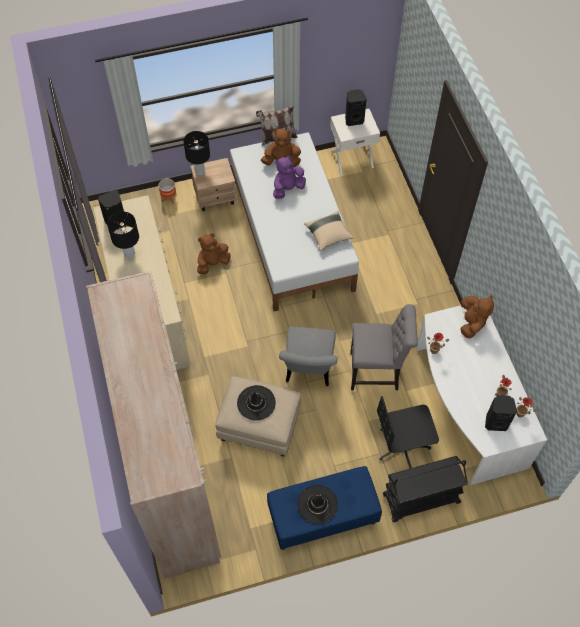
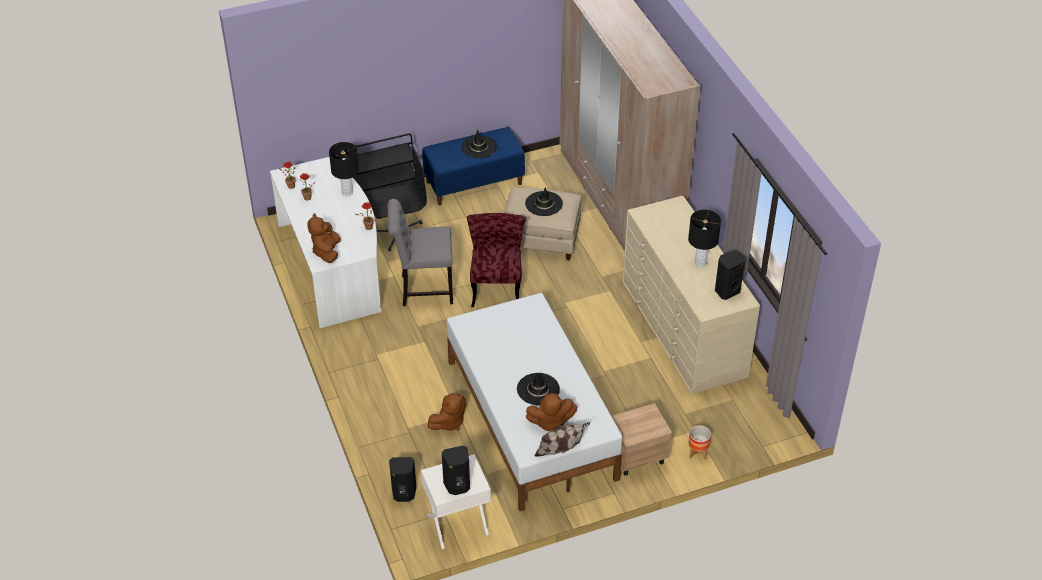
camera: 175 degrees right, 15 degrees down
black table lamp [183,131,210,175] -> black table lamp moved to [329,142,359,196]
brown plush toy [197,233,231,274] -> brown plush toy moved to [428,393,466,431]
purple plush toy [273,156,306,198] -> black hat [517,373,560,405]
grey chair [279,326,338,386] -> red chair [467,213,526,307]
beige pillow [304,211,354,251] -> none
black speaker [485,395,517,431] -> black speaker moved to [389,457,417,502]

